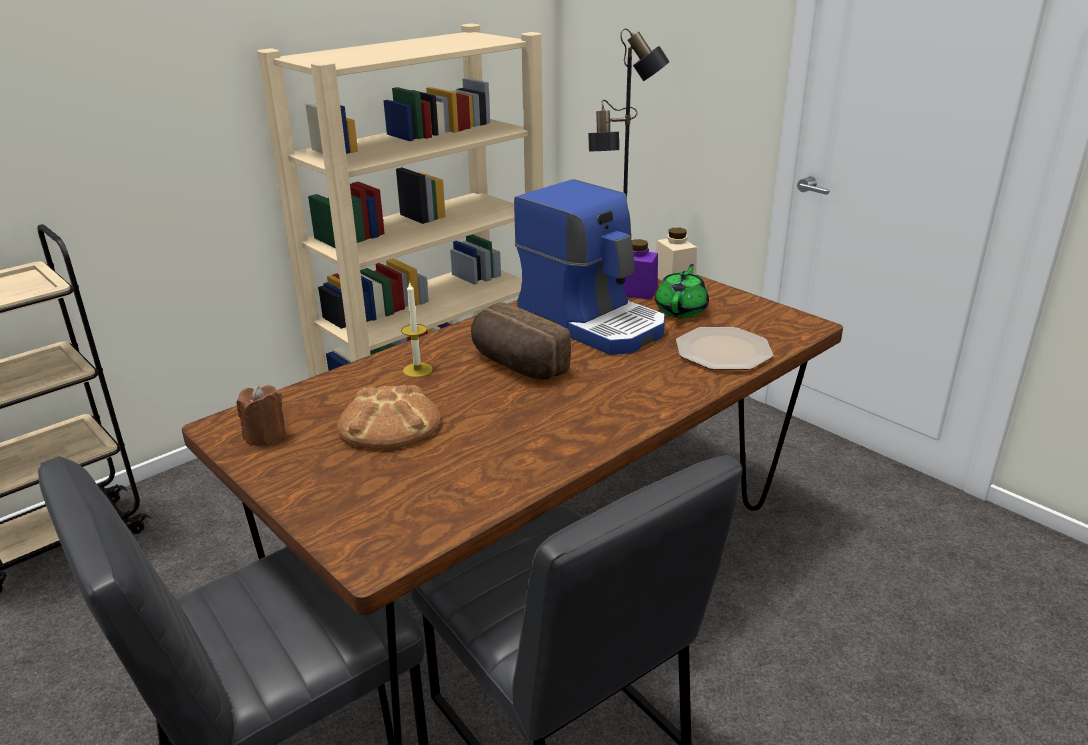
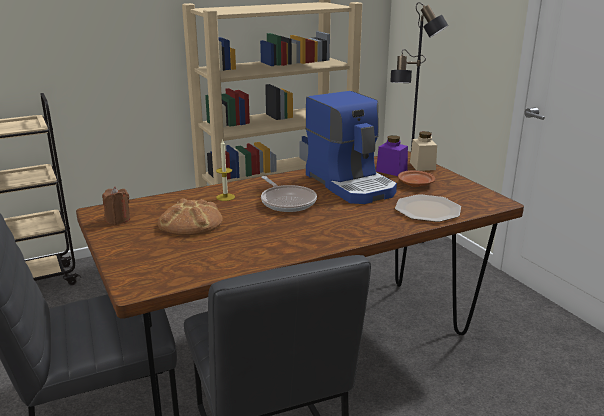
camera: 15 degrees right, 5 degrees down
bread [471,302,571,380] -> frying pan [261,176,317,212]
green teapot [655,264,709,318] -> brown plate [398,170,435,187]

